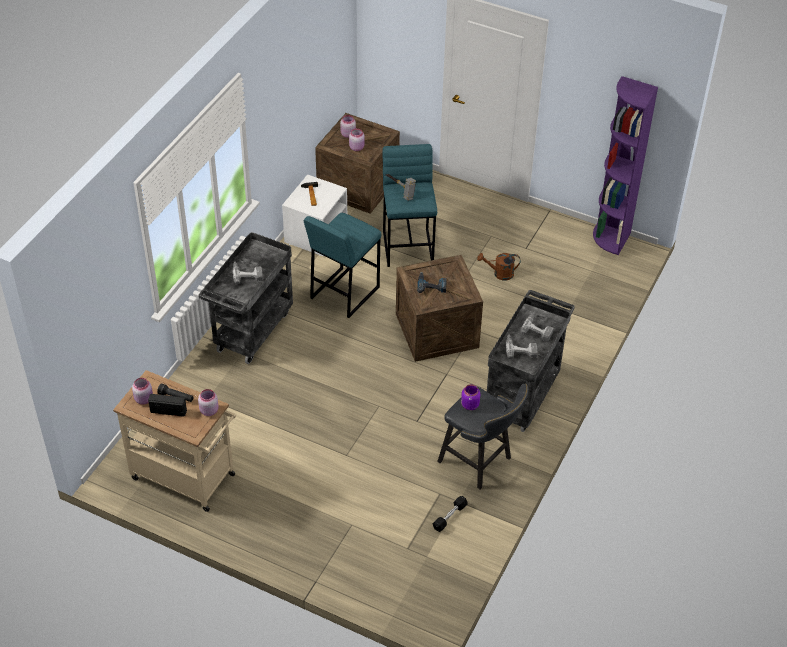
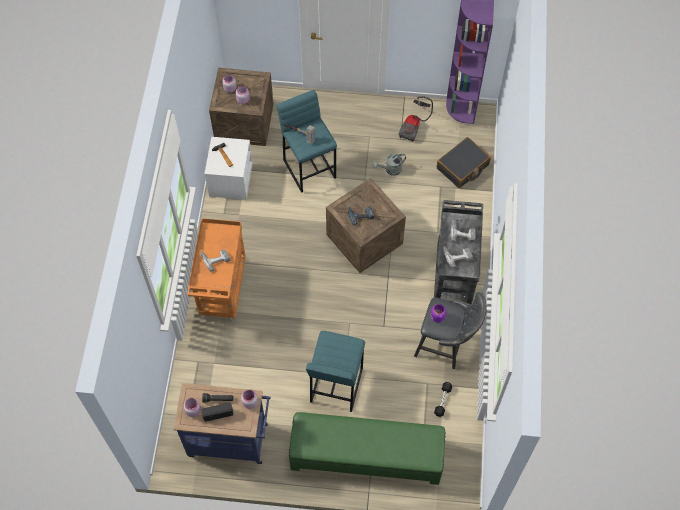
camera: 20 degrees left, 15 degrees up
beige cart [113,370,236,512] -> blue cart [173,383,271,464]
black cart [199,232,293,364] -> orange cart [187,218,245,322]
turquoise stool [303,213,381,318] -> turquoise stool moved to [306,331,365,412]
brown watering can [477,253,520,281] -> grey watering can [372,154,406,176]
none -> green bench [289,412,445,485]
none -> vacuum cleaner [399,96,433,142]
none -> black suitcase [437,137,491,188]

